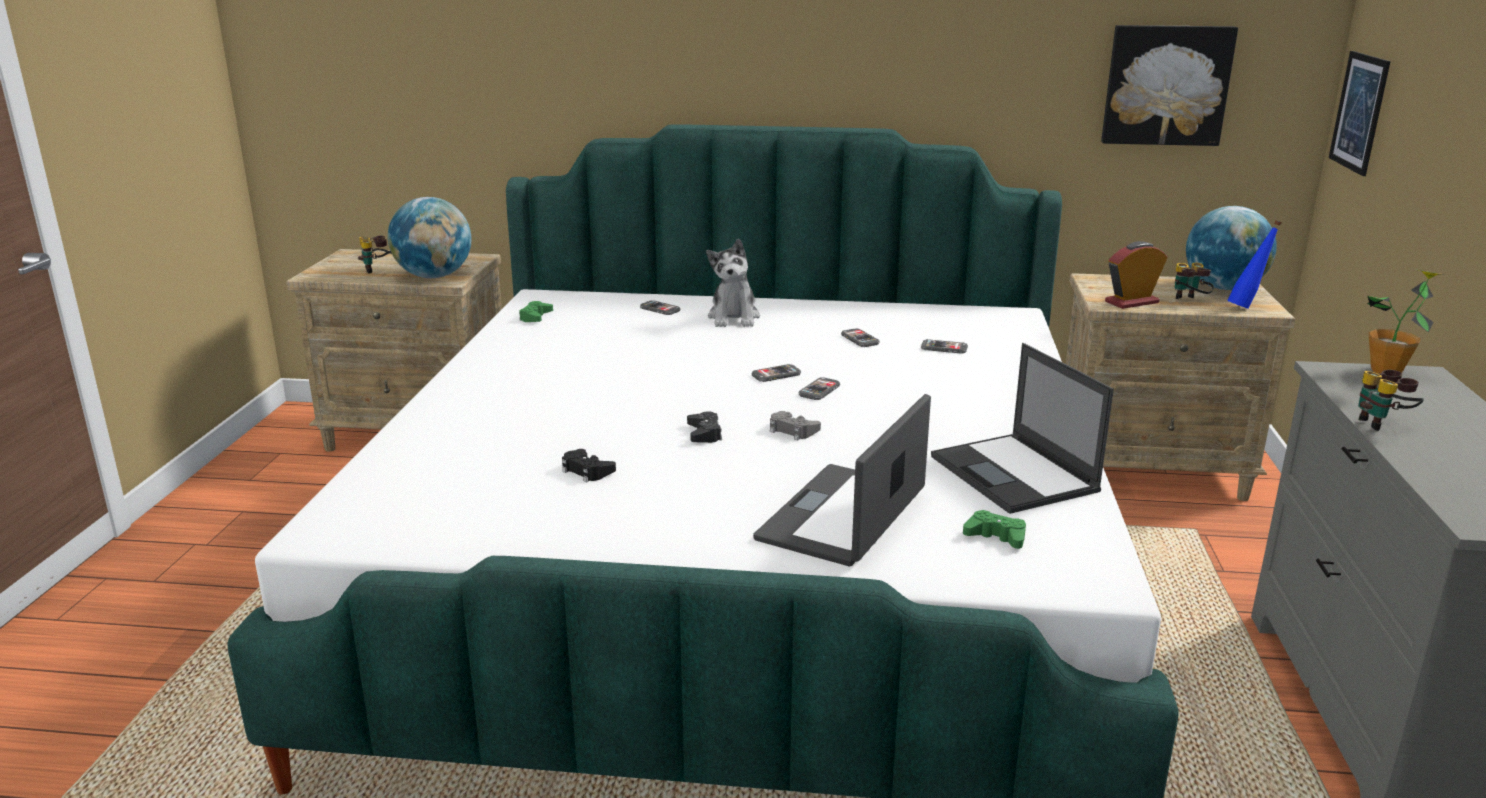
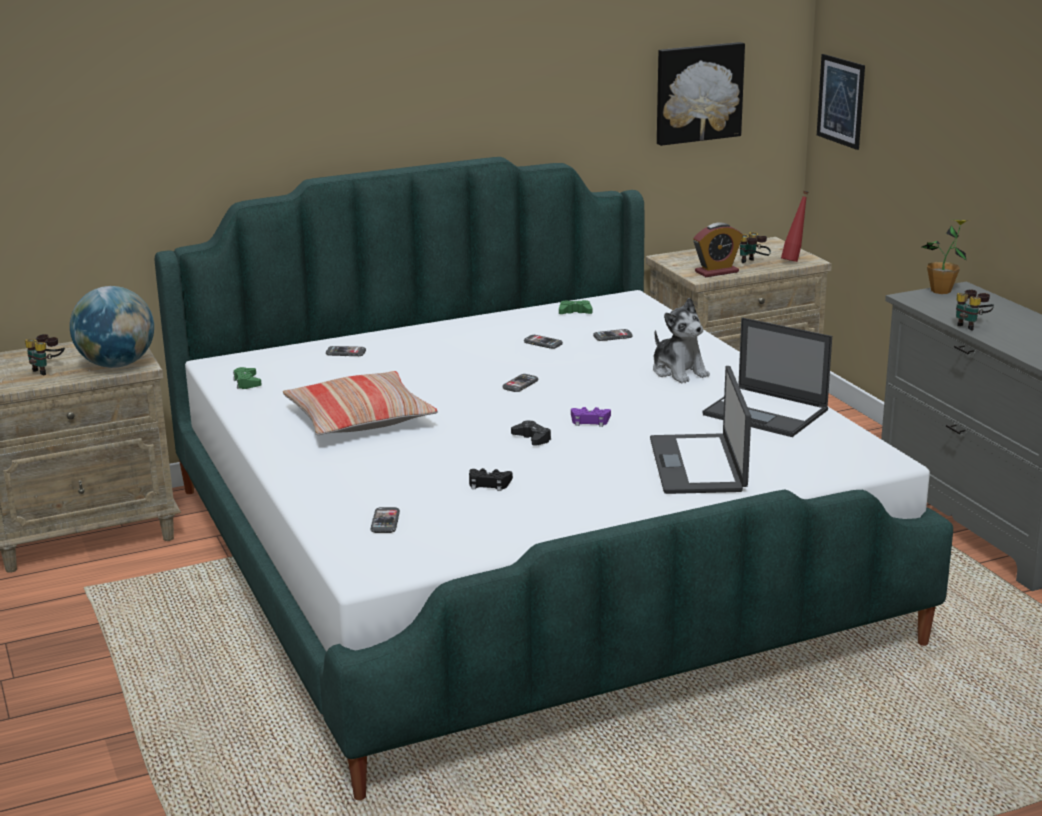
camera: 30 degrees left, 0 degrees up
plush toy [706,239,760,327] -> plush toy moved to [653,297,710,383]
grey game controller [770,411,821,440] -> purple game controller [571,407,611,427]
phone [798,377,840,400] -> phone moved to [370,507,400,533]
green game controller [963,510,1026,549] -> green game controller moved to [559,300,592,314]
alarm clock [1105,241,1167,309] -> alarm clock turned 150 degrees counterclockwise [693,223,743,277]
globe [1186,206,1277,290] -> none
blue bottle [1227,220,1282,309] -> red bottle [781,191,808,262]
none -> pillow [283,371,438,435]

